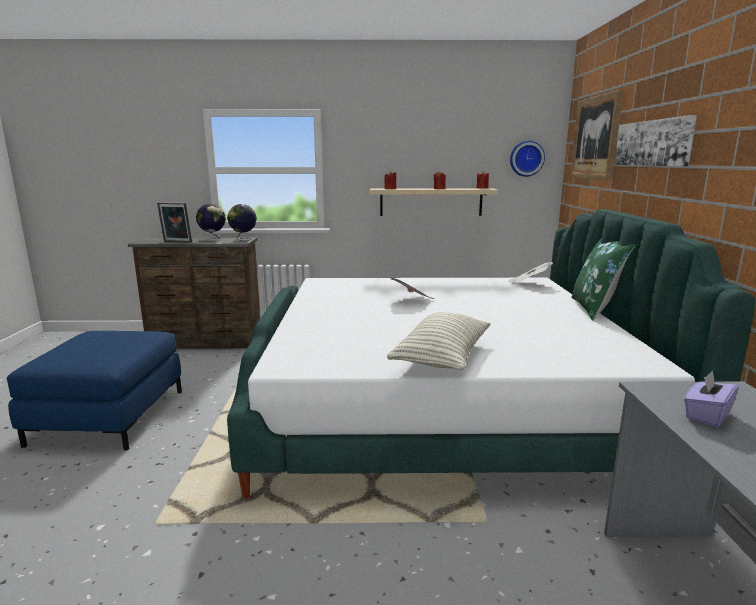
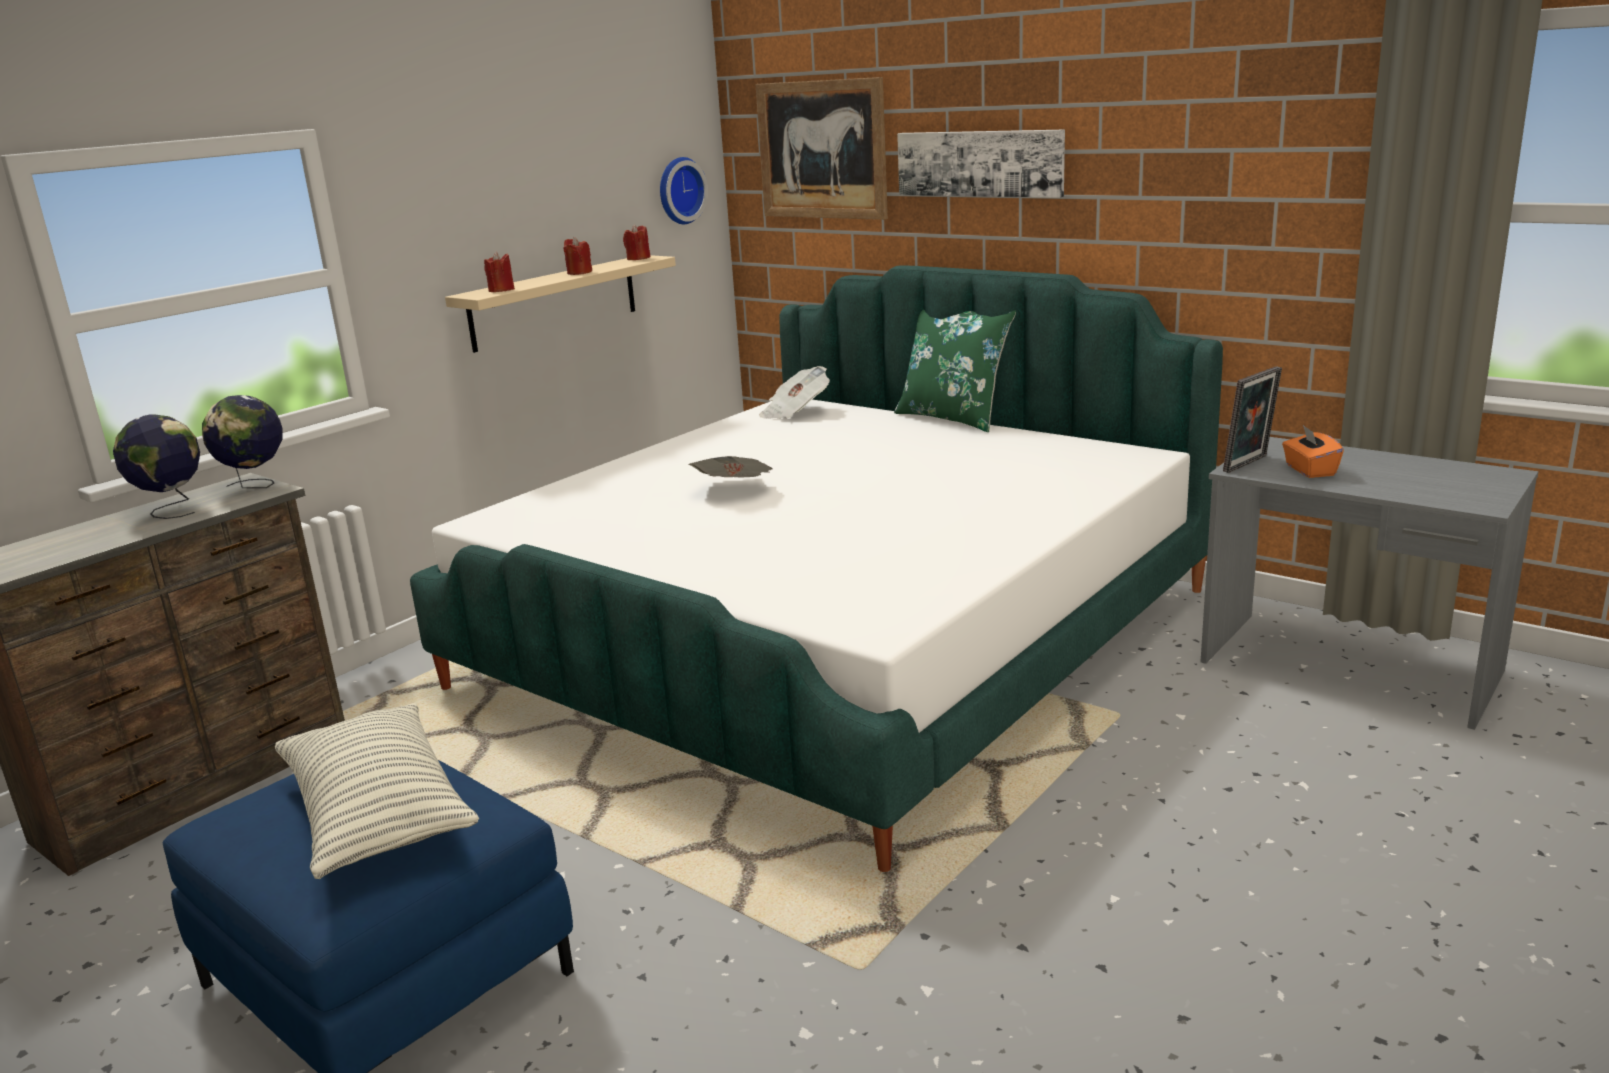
camera: 50 degrees left, 5 degrees up
picture frame [157,202,192,243] -> picture frame moved to [1223,366,1282,473]
pillow [387,312,491,370] -> pillow moved to [275,703,479,879]
purple tissue box [684,371,739,427] -> orange tissue box [1282,425,1344,478]

